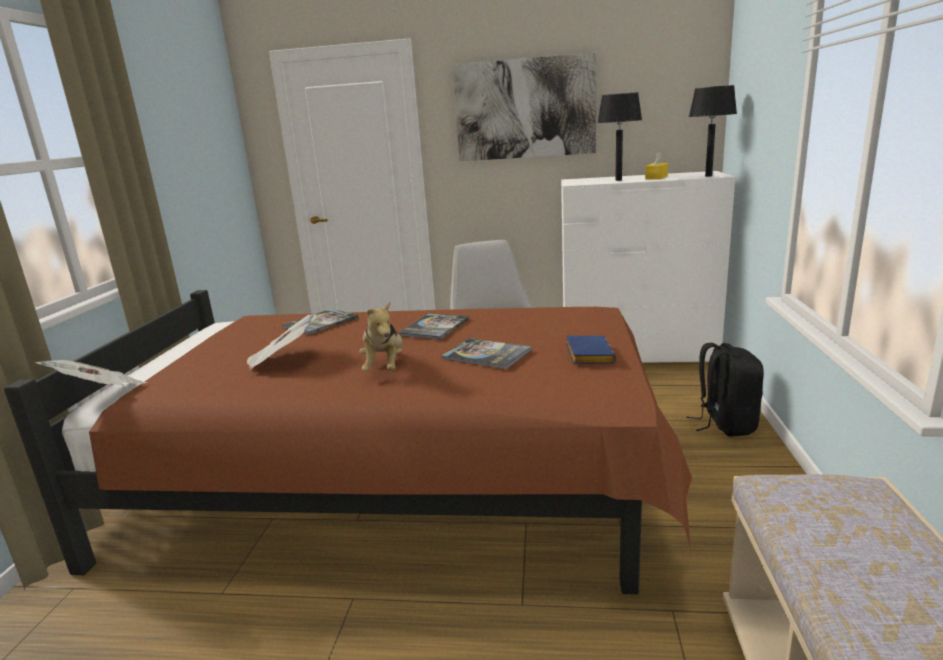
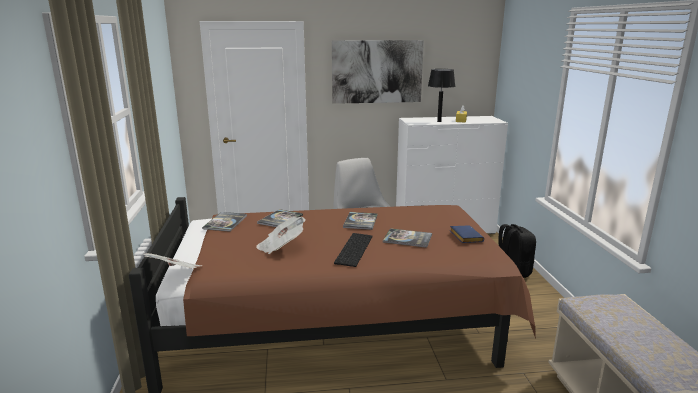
camera: 15 degrees left, 0 degrees up
plush toy [359,301,403,371] -> keyboard [334,233,373,267]
black table lamp [689,85,737,177] -> none
none -> book [202,212,247,232]

